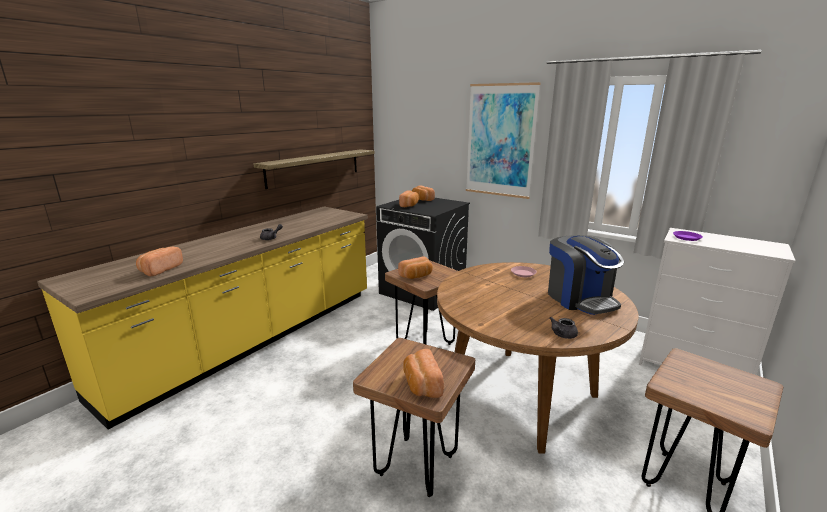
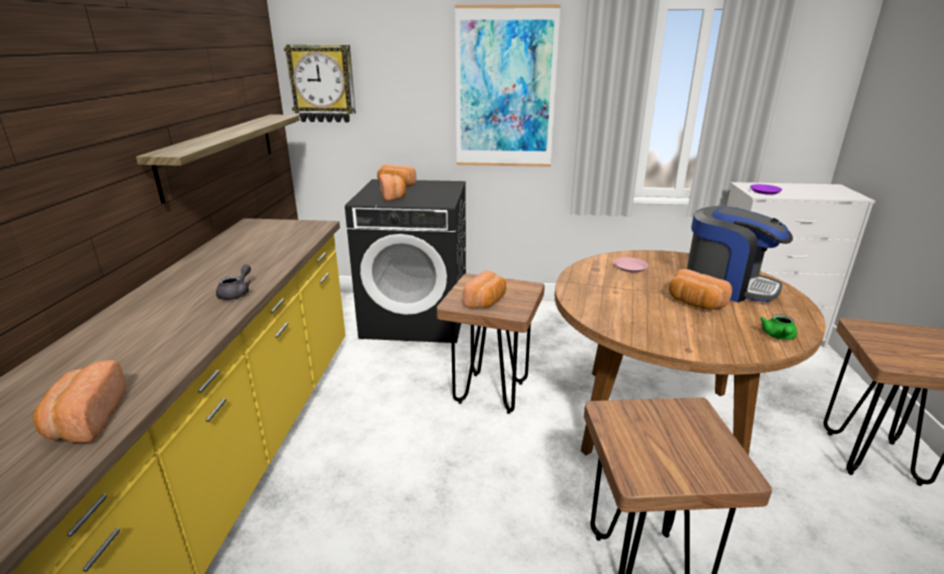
camera: 30 degrees left, 5 degrees up
bread [403,349,444,398] -> bread moved to [669,269,732,310]
grey teapot [550,317,578,339] -> green teapot [760,314,797,340]
none -> wall clock [284,45,356,122]

